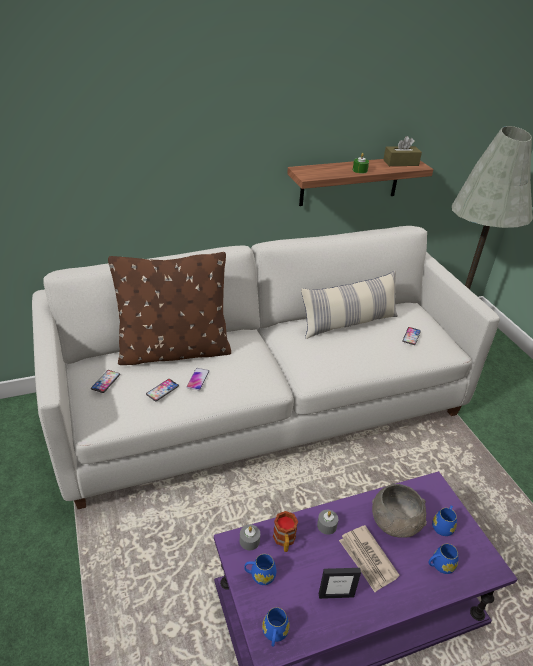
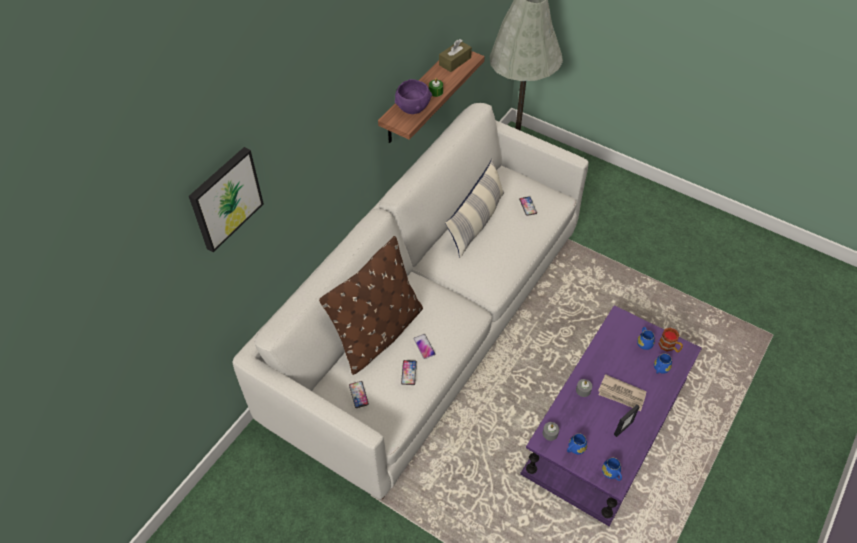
camera: 35 degrees left, 15 degrees up
mug [273,511,298,552] -> mug moved to [658,327,683,352]
grey bowl [372,483,427,538] -> none
none -> picture [189,147,264,252]
none -> purple bowl [395,79,432,114]

